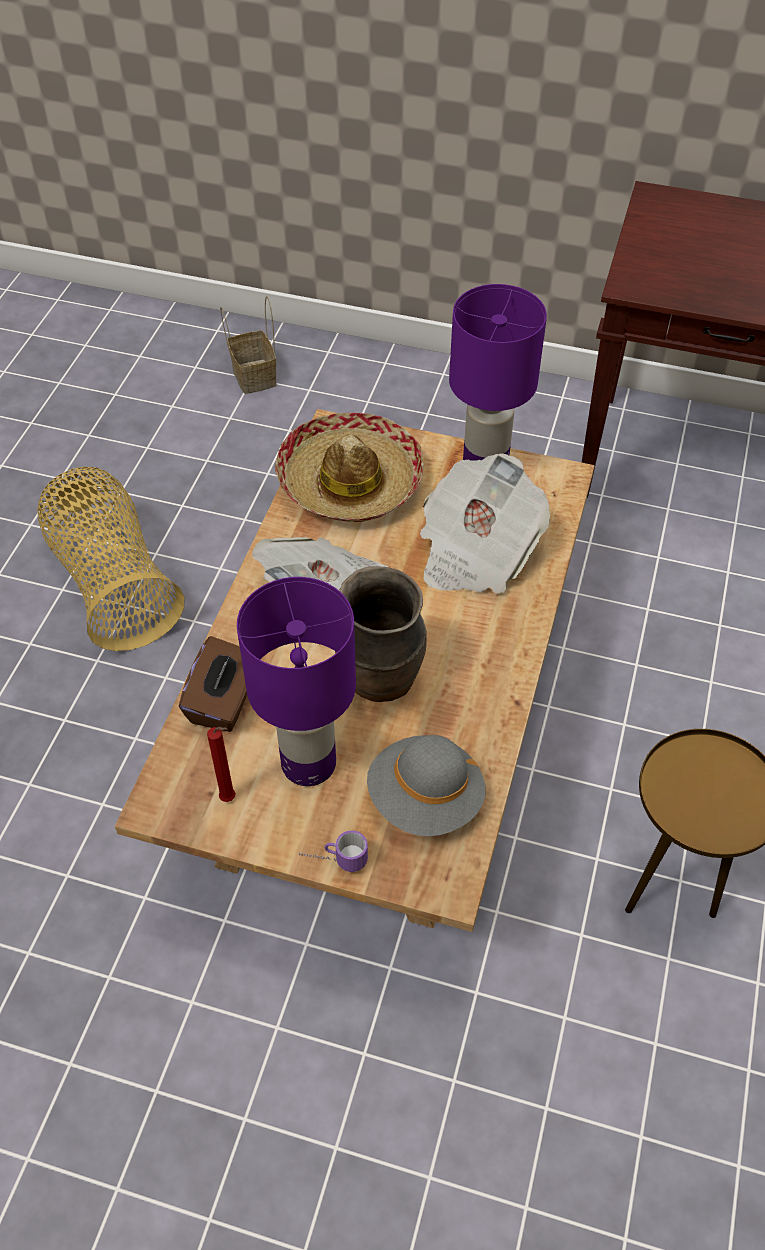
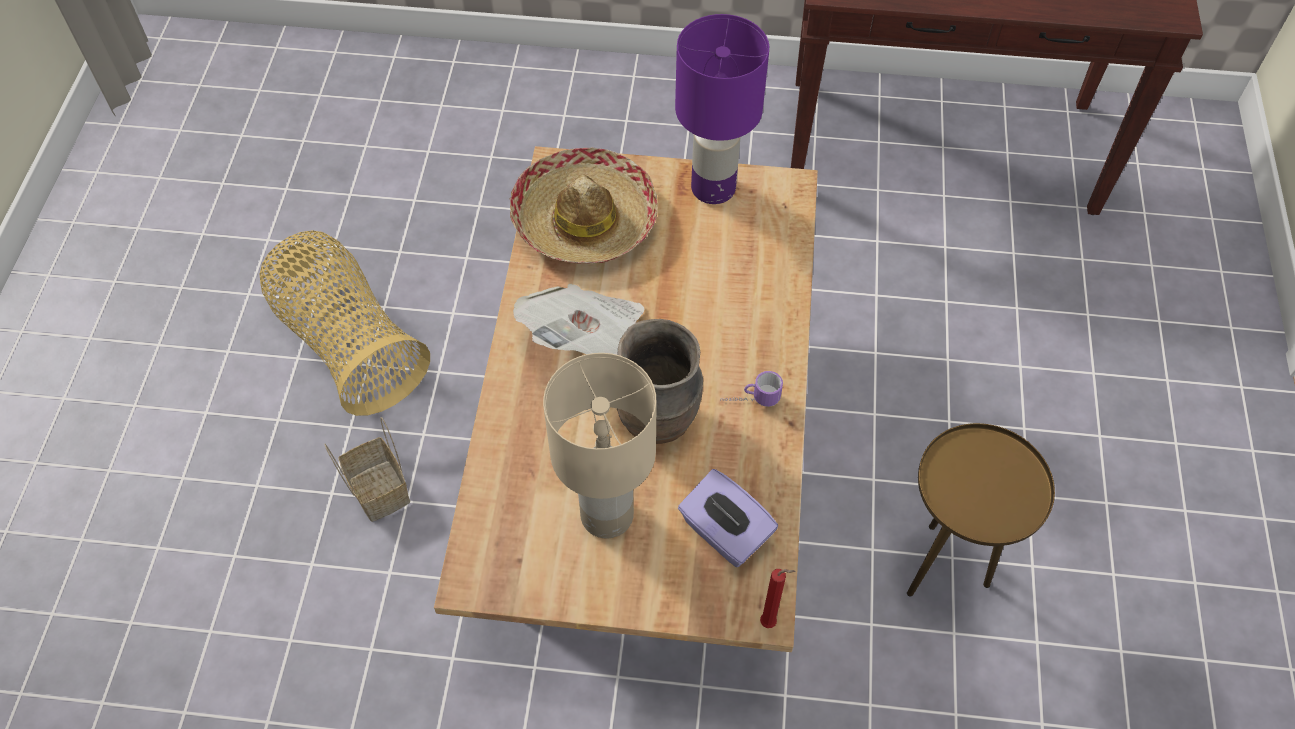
camera: 10 degrees left, 5 degrees up
brown tissue box [179,636,247,732] -> none
red candle [207,727,236,802] -> red candle moved to [760,569,795,628]
basket [220,296,277,394] -> basket moved to [325,417,410,522]
purple table lamp [237,577,356,786] -> beige table lamp [543,353,657,539]
mug [299,830,368,872] -> mug moved to [720,371,783,407]
grey hat [367,735,486,836] -> purple tissue box [678,469,778,567]
newspaper [420,453,550,594] -> none

